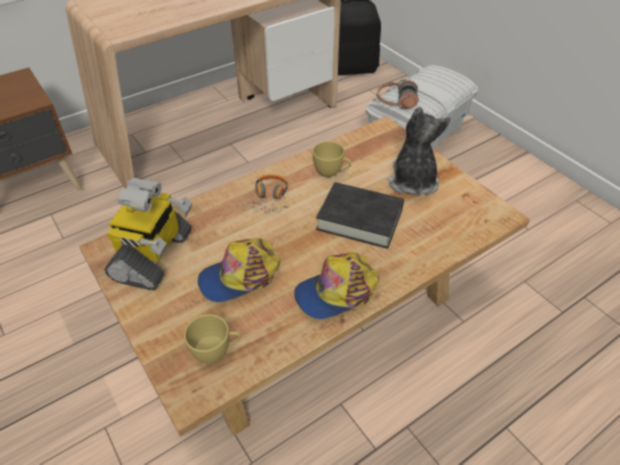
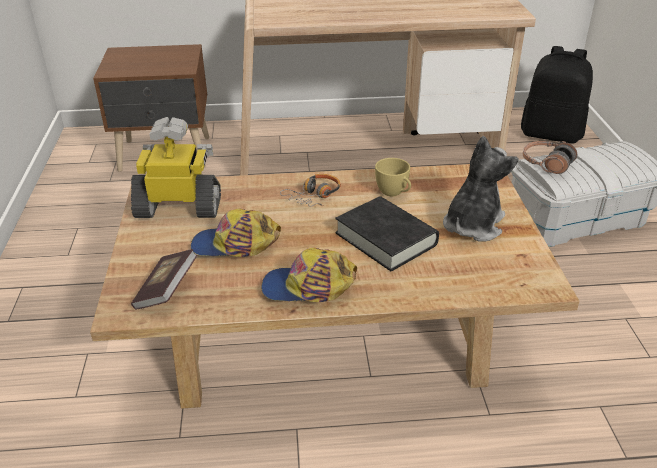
camera: 30 degrees right, 10 degrees down
toy robot [105,178,192,290] -> toy robot turned 135 degrees counterclockwise [131,117,221,218]
yellow cup [184,314,241,363] -> book [131,249,197,310]

